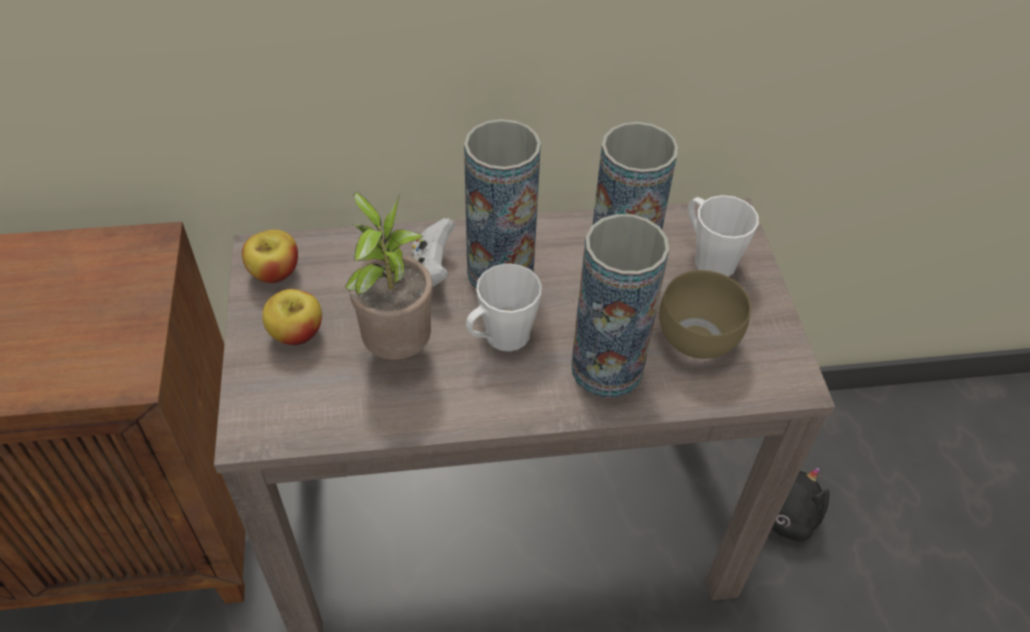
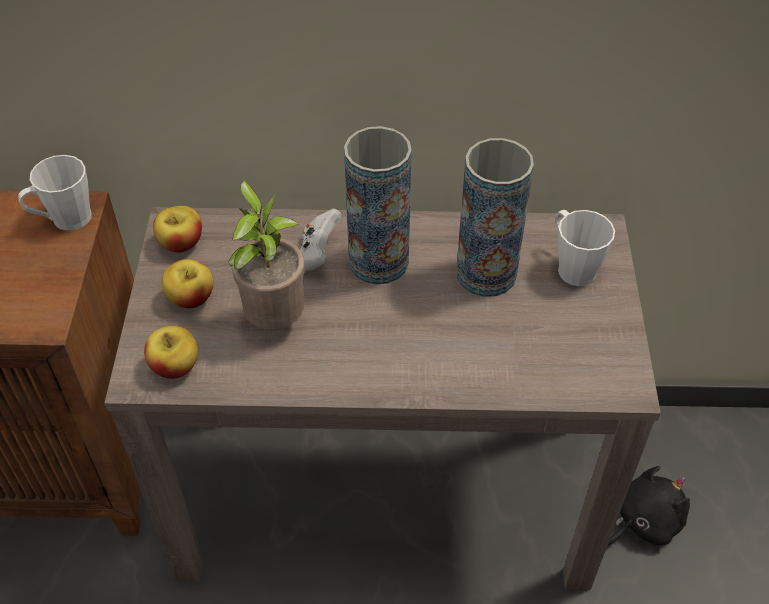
camera: 10 degrees right, 0 degrees up
white mug [466,263,542,351] -> white mug moved to [18,155,92,231]
vase [571,214,669,398] -> none
brown bowl [659,270,751,359] -> none
none -> apple [144,326,198,379]

